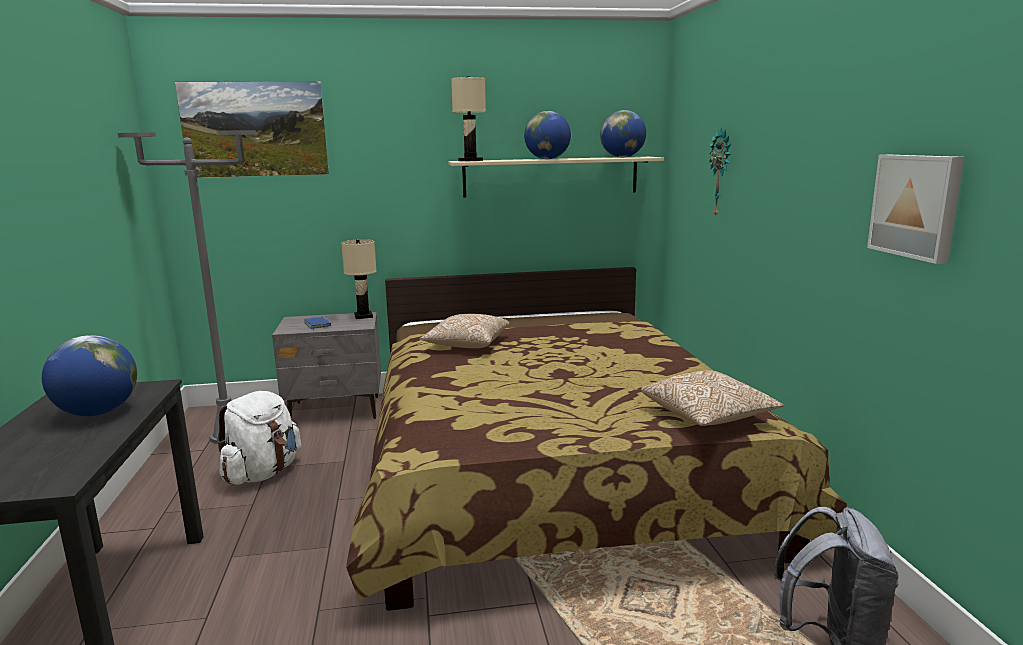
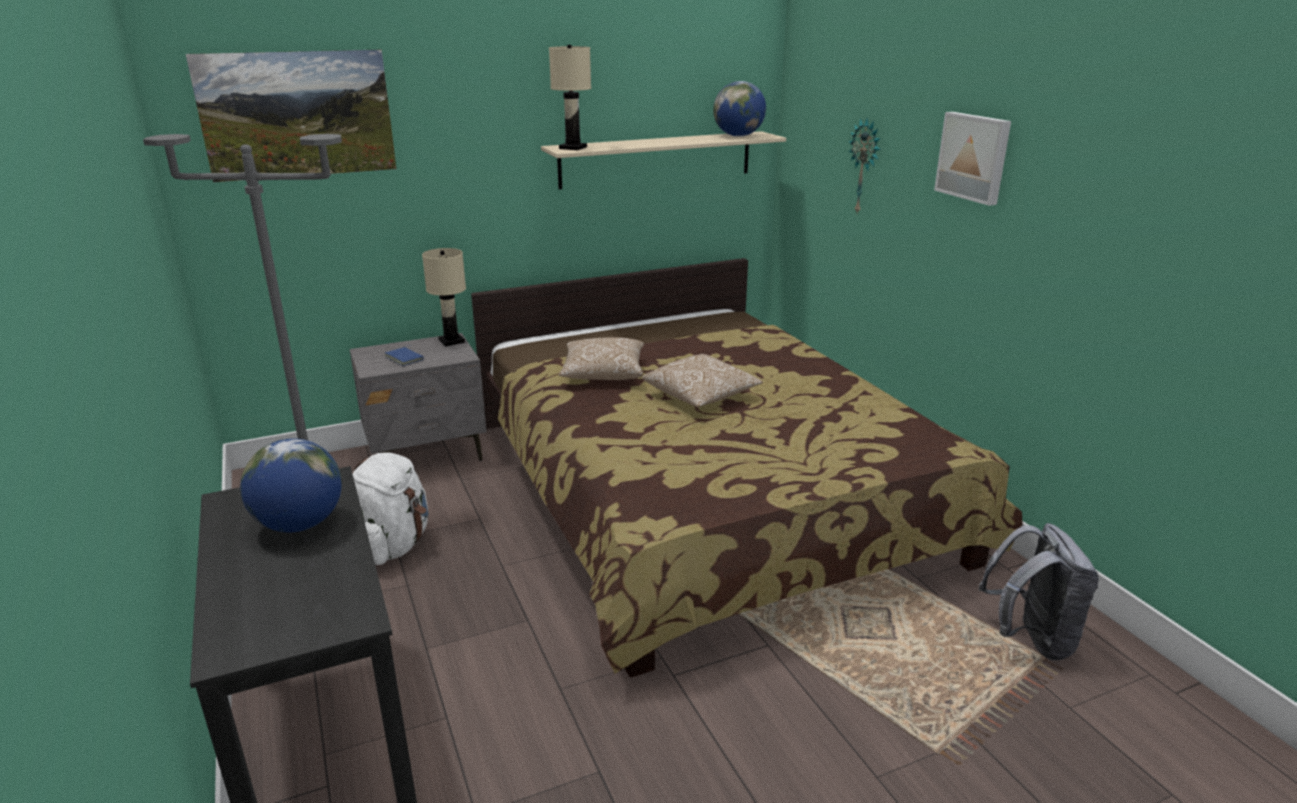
camera: 15 degrees left, 10 degrees up
globe [524,111,571,159] -> none
pillow [641,371,784,426] -> pillow moved to [642,354,763,407]
picture [867,155,964,264] -> picture moved to [934,112,1011,206]

